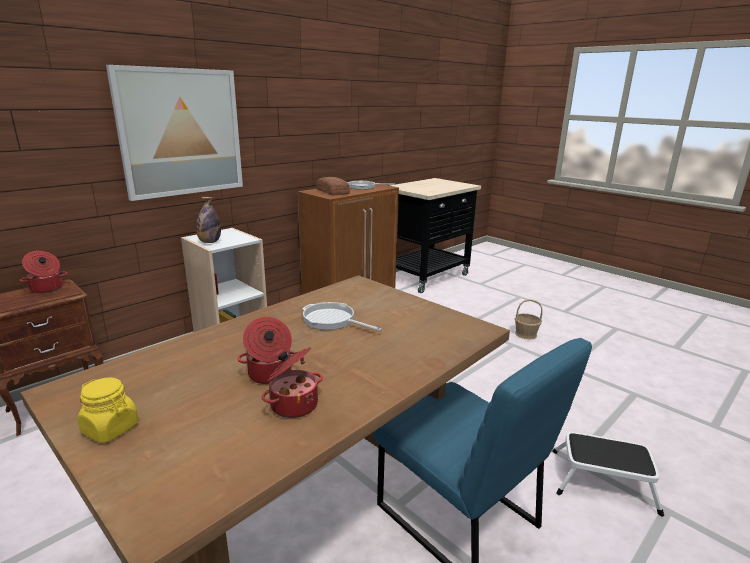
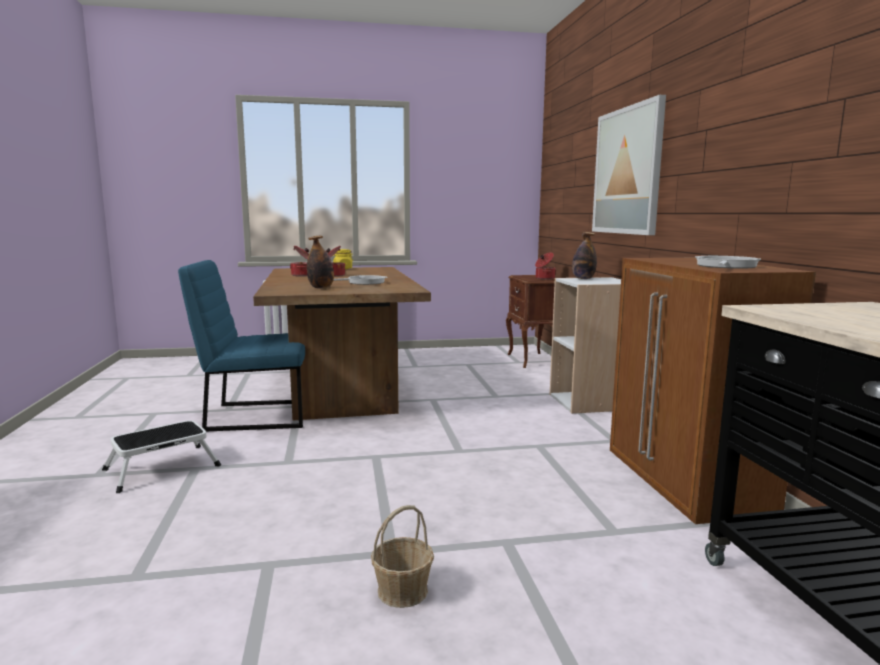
camera: 125 degrees right, 10 degrees down
bread [316,177,350,196] -> none
none -> bottle [307,236,334,288]

